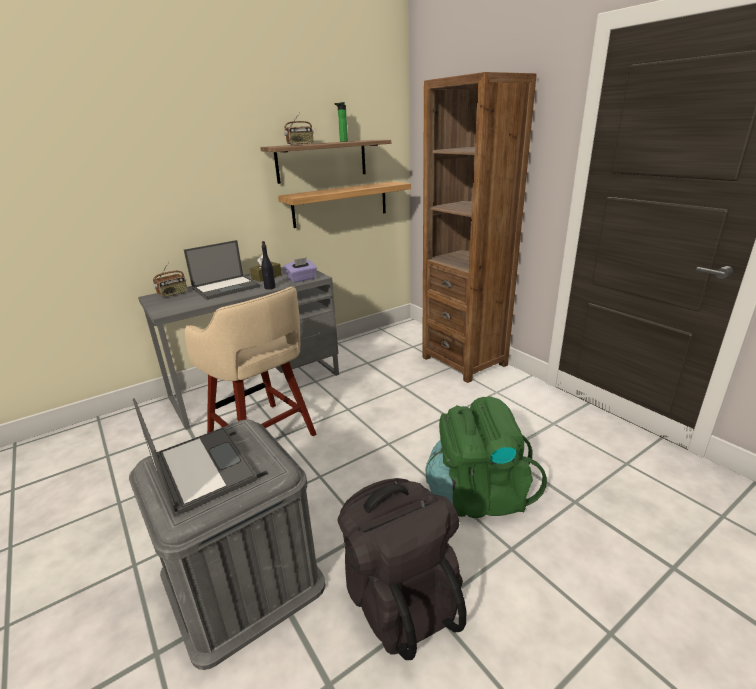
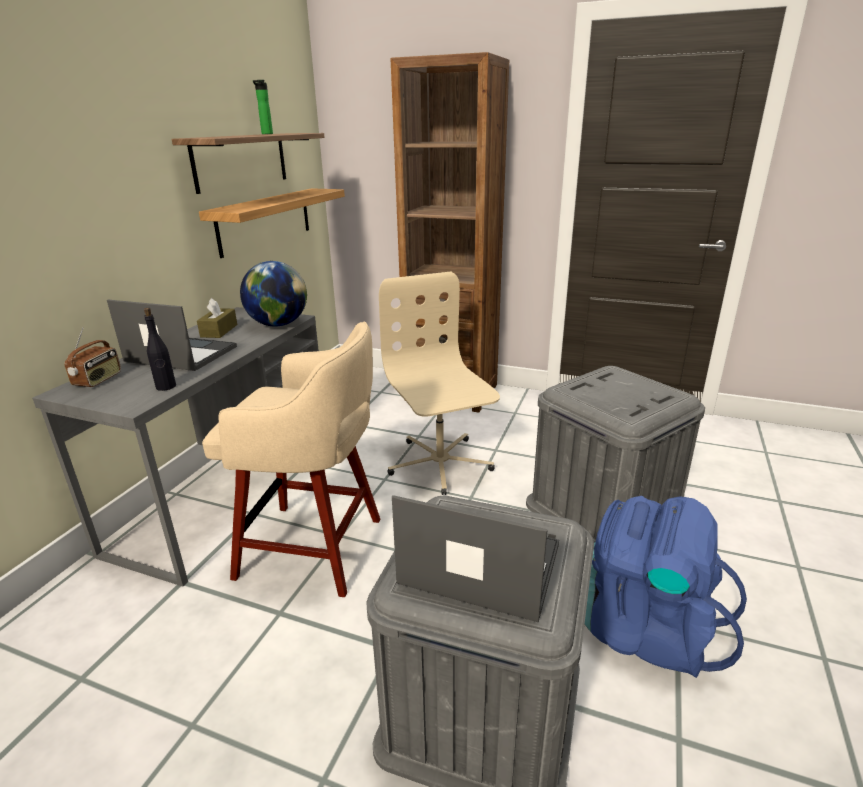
camera: 35 degrees left, 0 degrees up
laptop [184,240,260,300] -> laptop turned 90 degrees counterclockwise [107,300,237,371]
black bottle [261,241,276,290] -> black bottle moved to [144,308,176,391]
radio [284,112,313,145] -> none
purple tissue box [284,257,317,283] -> globe [240,261,307,327]
black backpack [337,478,466,660] -> blue backpack [585,496,747,678]
green backpack [425,396,547,518] -> grey storage box [526,366,705,543]
none -> beige office chair [379,271,500,495]

